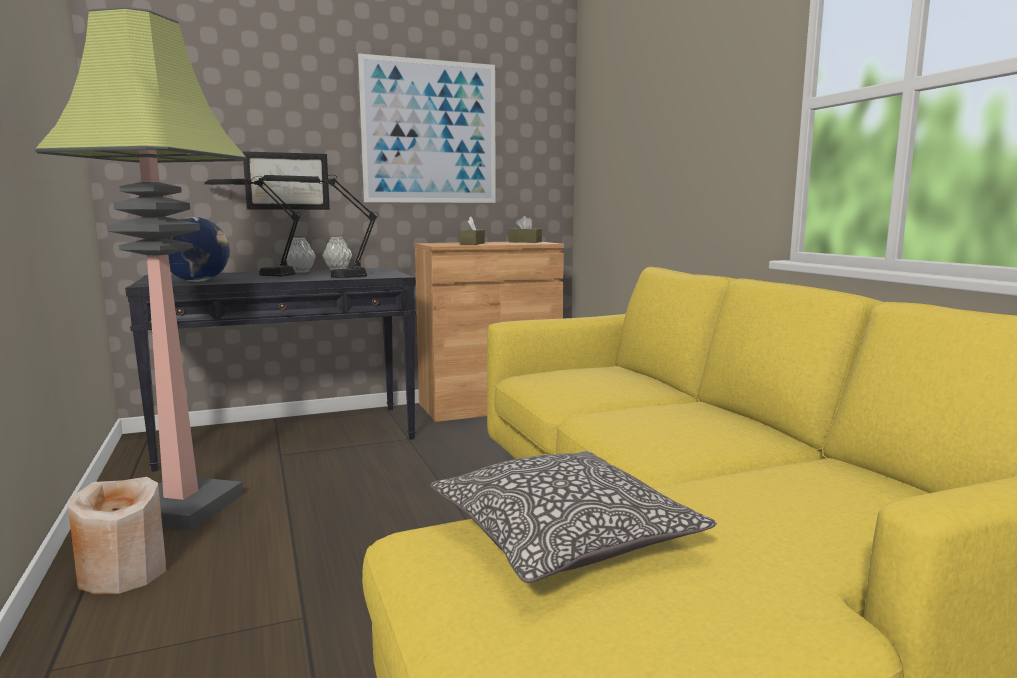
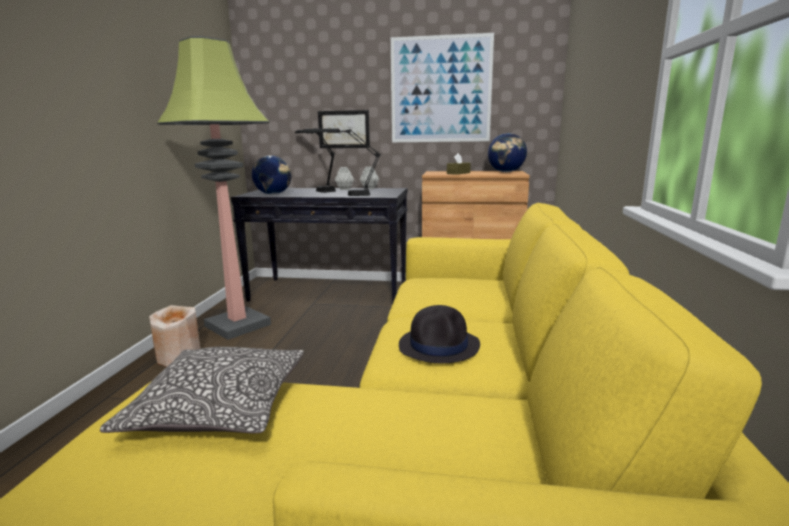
camera: 30 degrees right, 5 degrees up
brown tissue box [509,216,542,243] -> globe [488,133,527,172]
none -> black hat [399,305,480,363]

